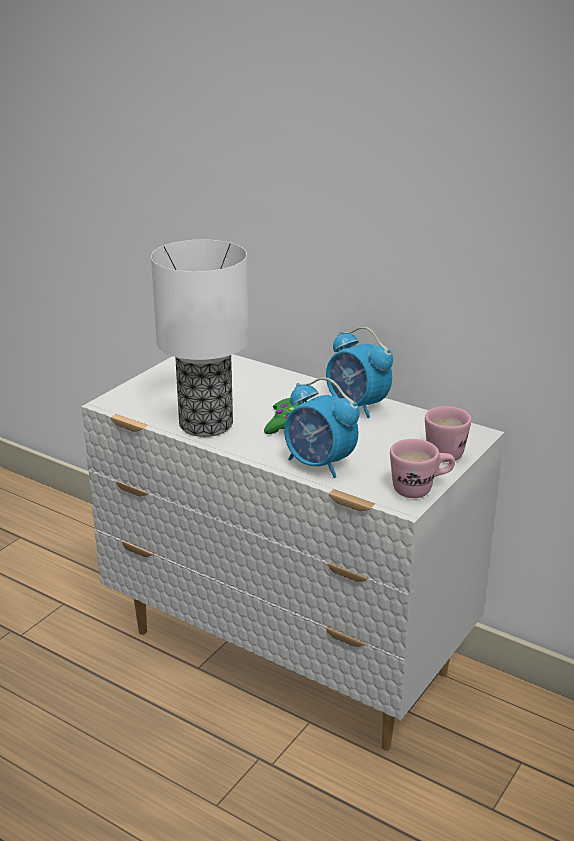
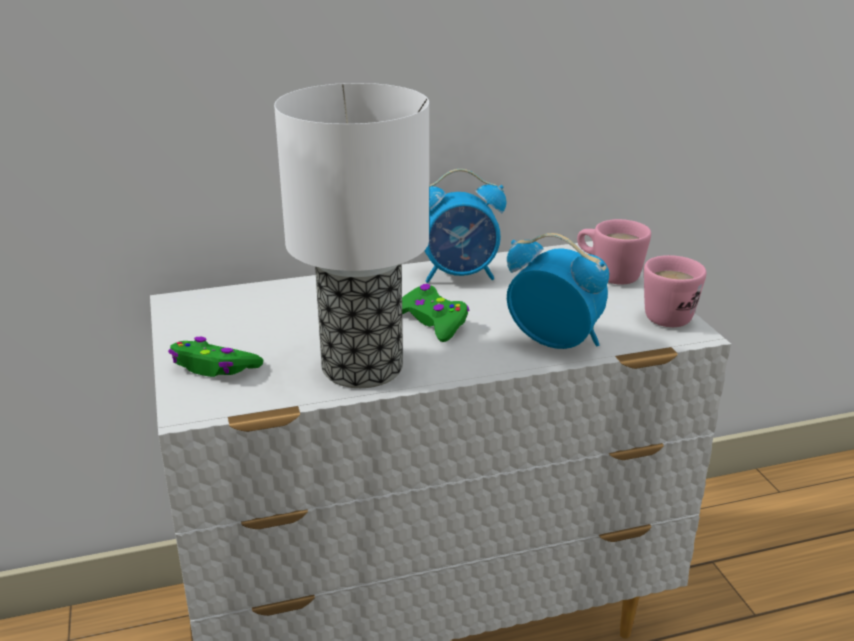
camera: 50 degrees left, 0 degrees up
alarm clock [284,377,360,478] -> alarm clock turned 135 degrees counterclockwise [507,233,609,349]
none -> green game controller [168,337,264,377]

